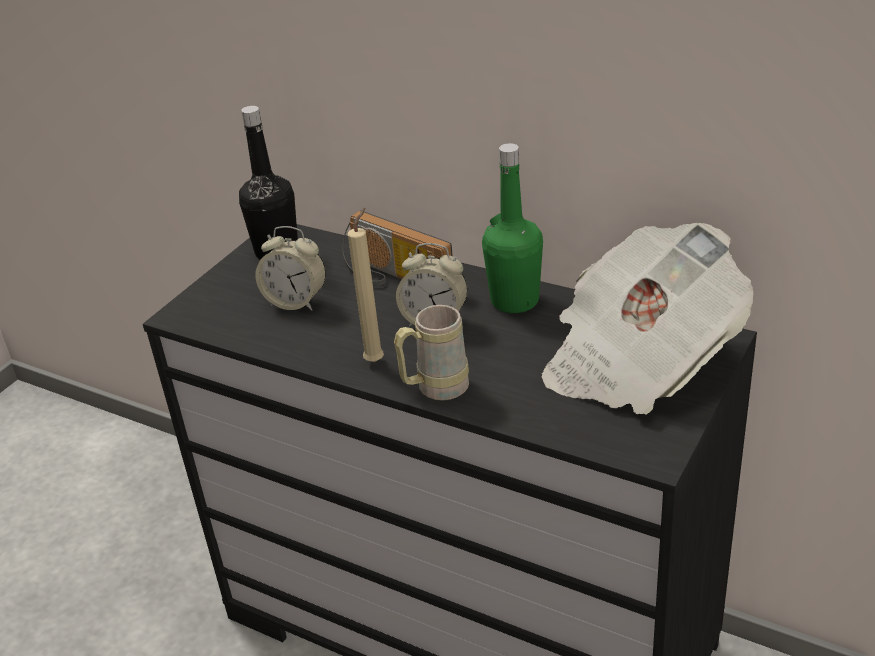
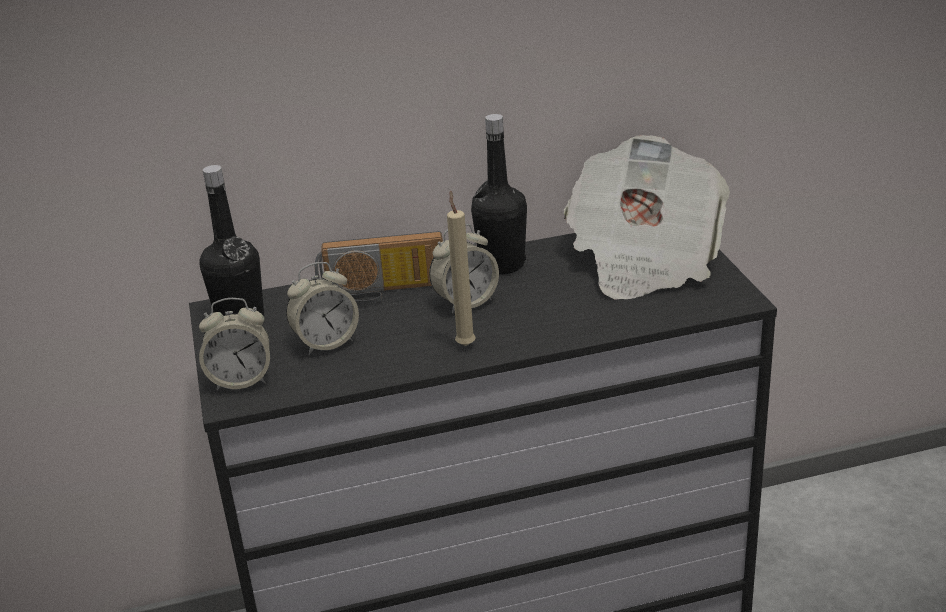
camera: 45 degrees left, 5 degrees down
beige mug [394,305,469,401] -> none
green bottle [482,143,543,313] -> black bottle [471,114,527,275]
none -> alarm clock [199,298,270,391]

